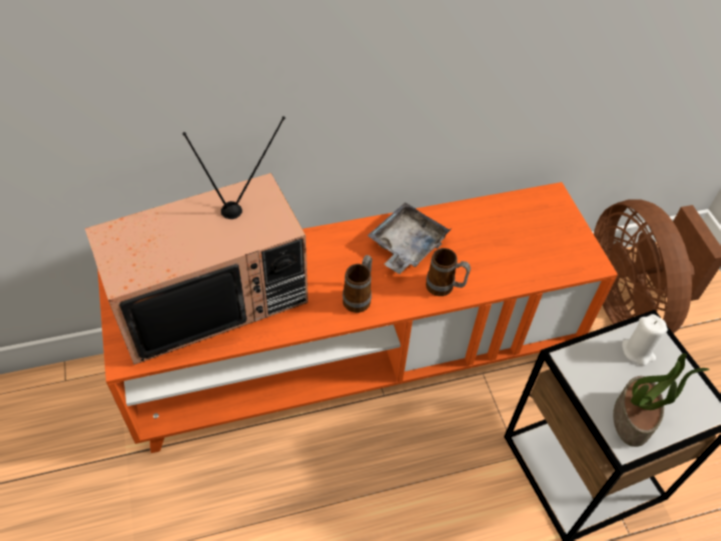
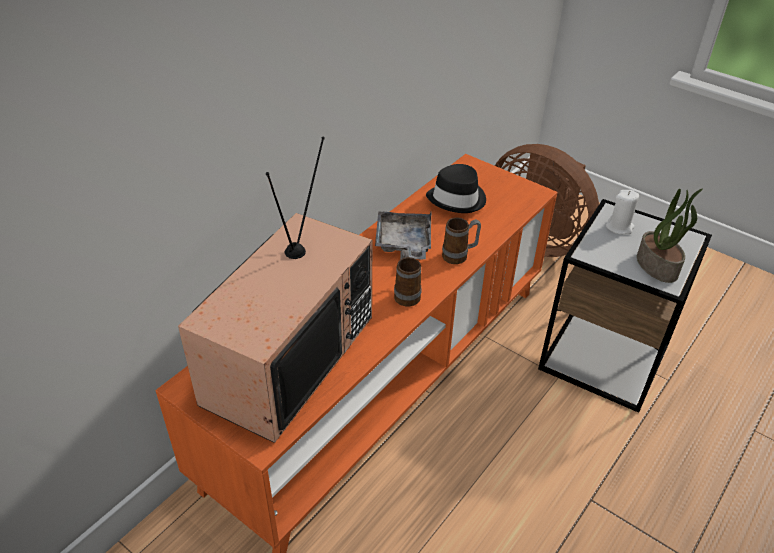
camera: 35 degrees left, 10 degrees down
none -> black hat [426,164,486,213]

